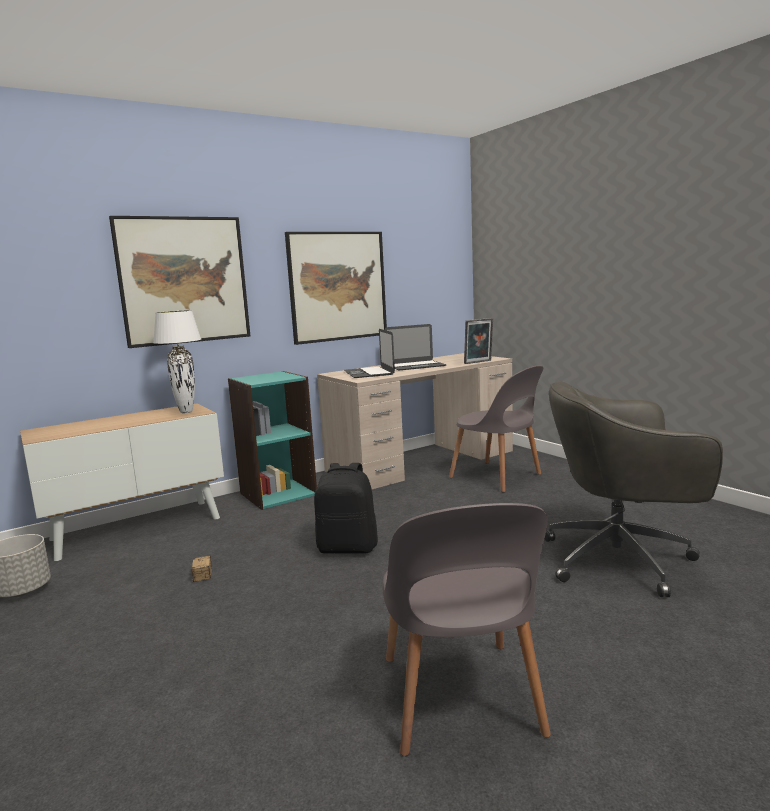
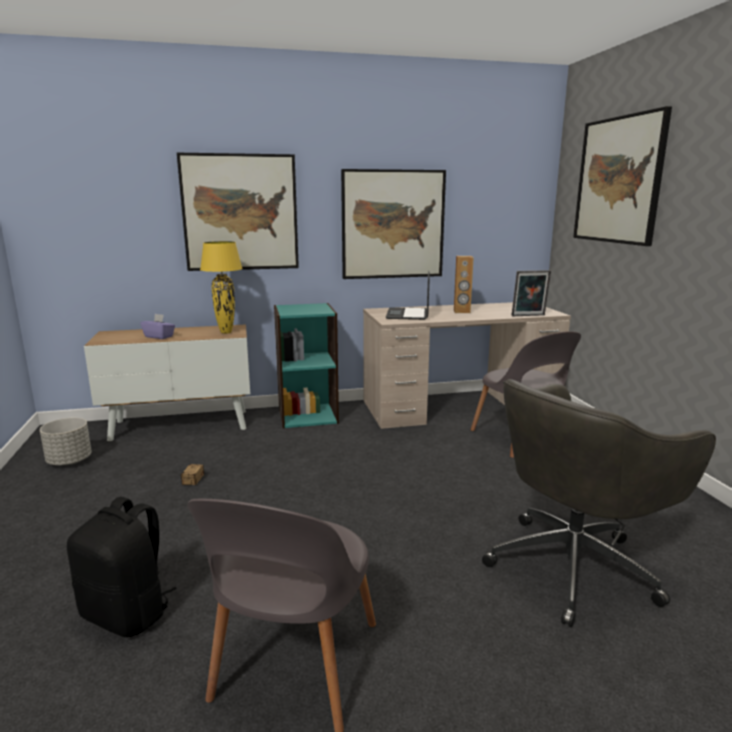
camera: 20 degrees right, 5 degrees up
white table lamp [153,310,201,413] -> yellow table lamp [200,241,242,334]
black backpack [314,463,378,554] -> black backpack moved to [67,497,177,637]
laptop [385,324,446,370] -> brown speaker [454,256,474,313]
grey office chair [544,381,723,597] -> grey office chair turned 60 degrees counterclockwise [482,379,716,627]
none -> purple tissue box [140,314,175,339]
none -> picture [573,106,672,246]

